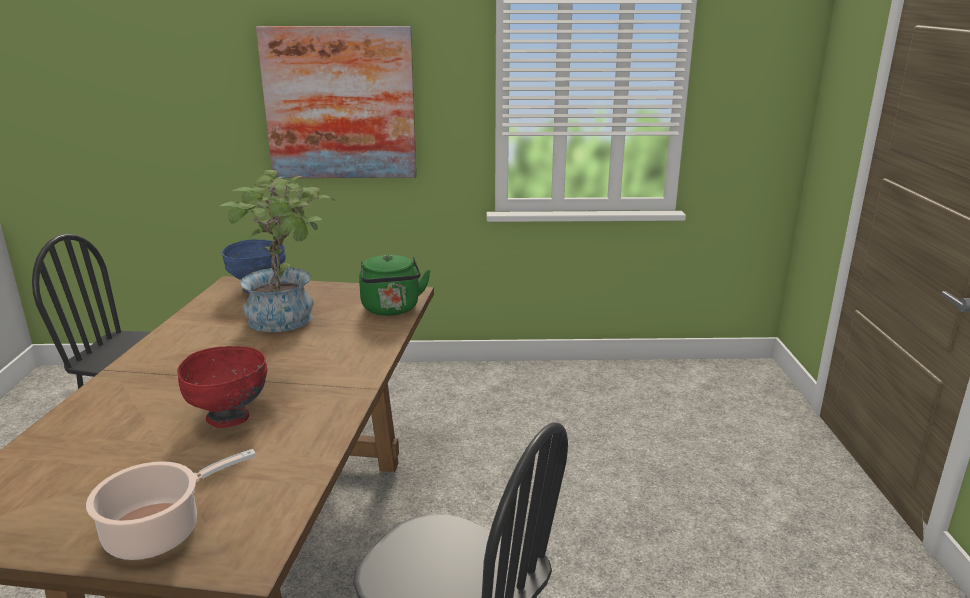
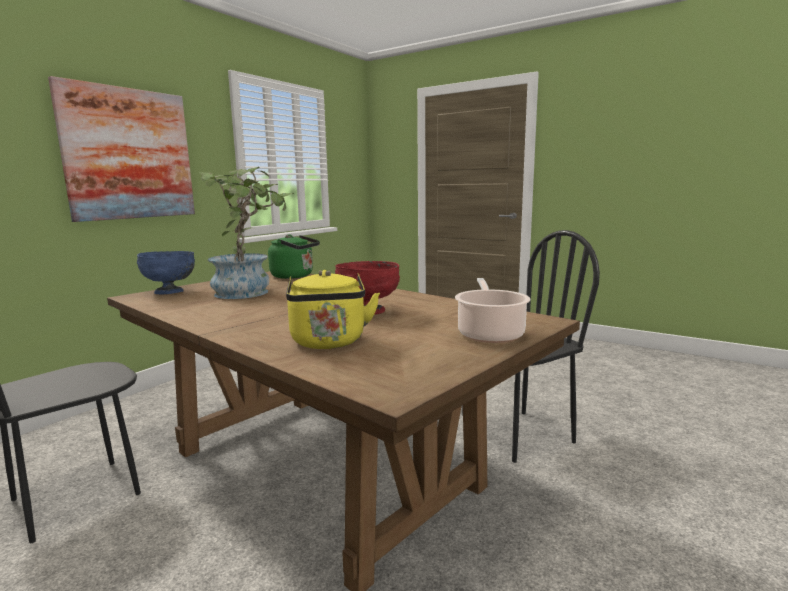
camera: 55 degrees left, 10 degrees down
none -> yellow kettle [286,270,380,349]

